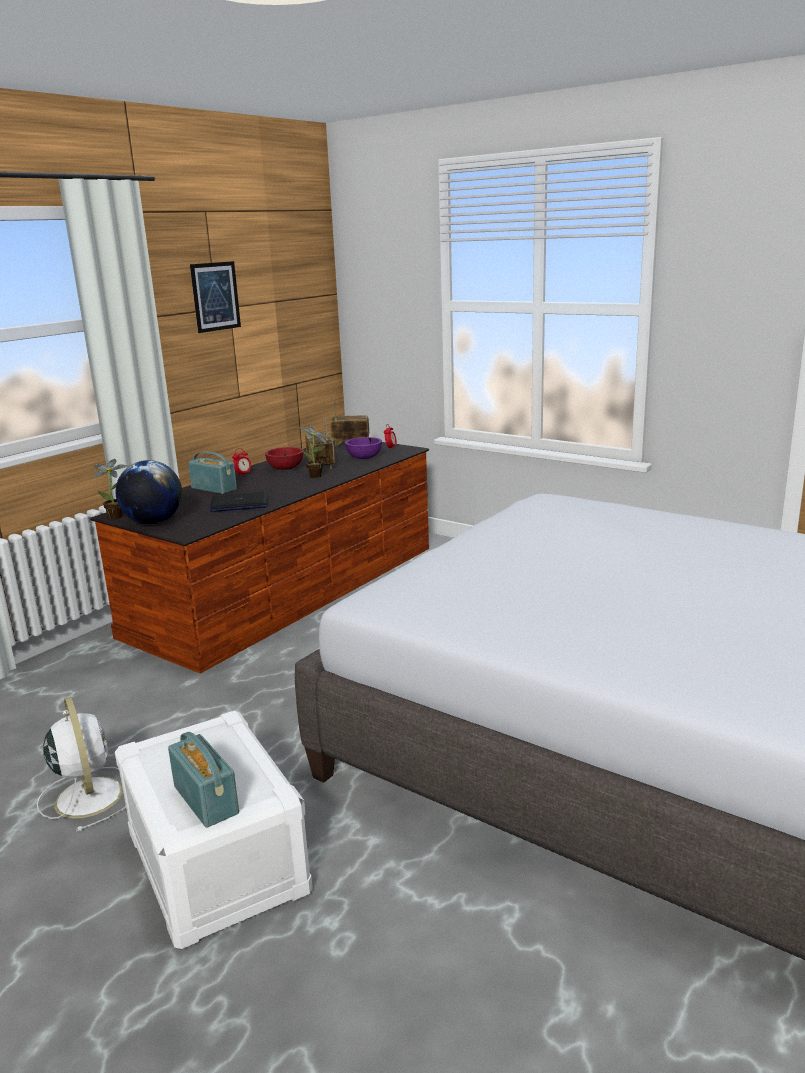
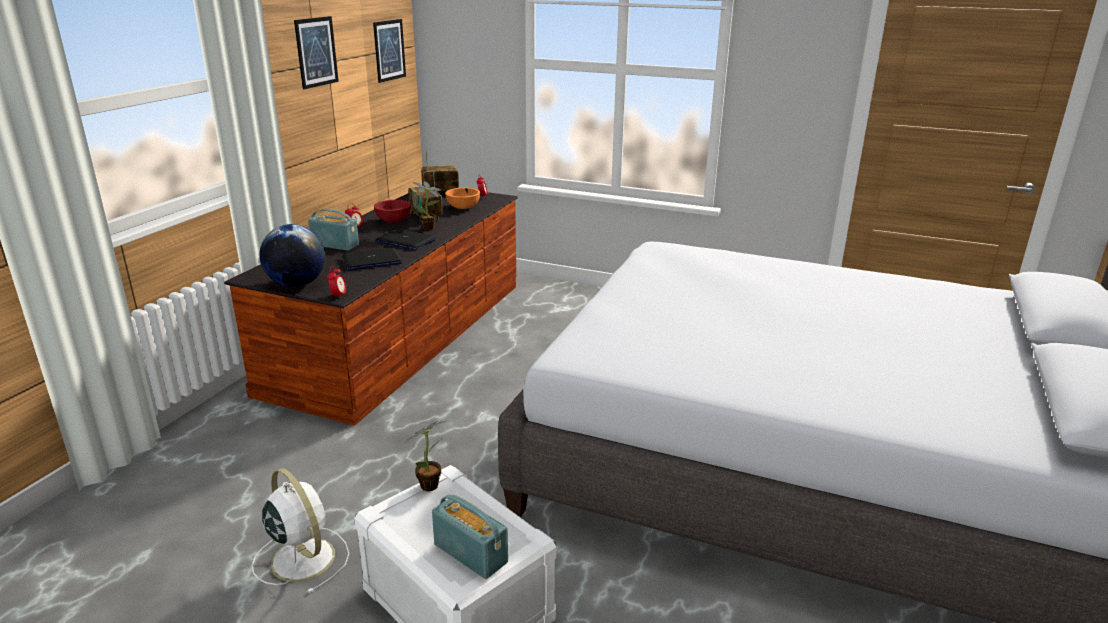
camera: 15 degrees left, 5 degrees up
potted plant [92,459,128,519] -> potted plant moved to [403,420,448,491]
purple bowl [345,437,382,459] -> orange bowl [445,188,480,209]
none -> alarm clock [327,266,346,299]
none -> picture [373,19,406,83]
none -> laptop [376,229,436,250]

